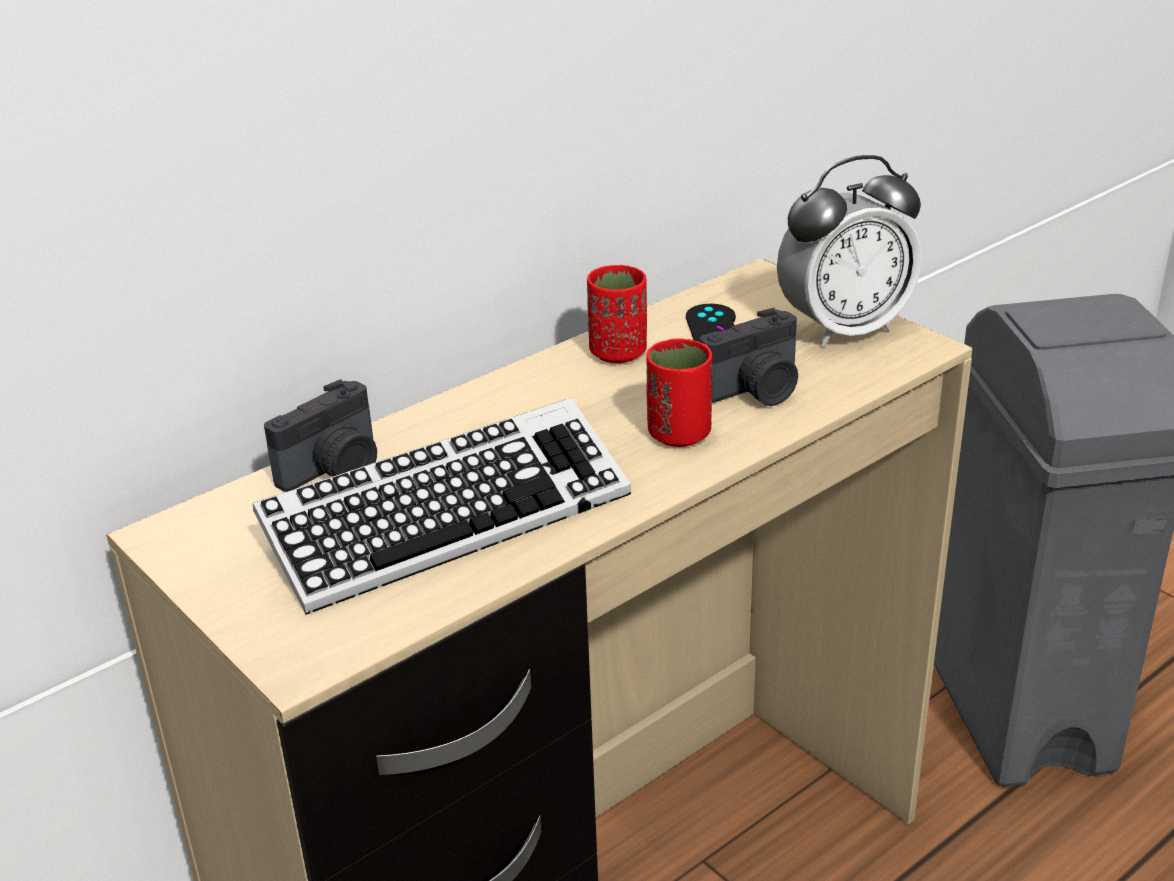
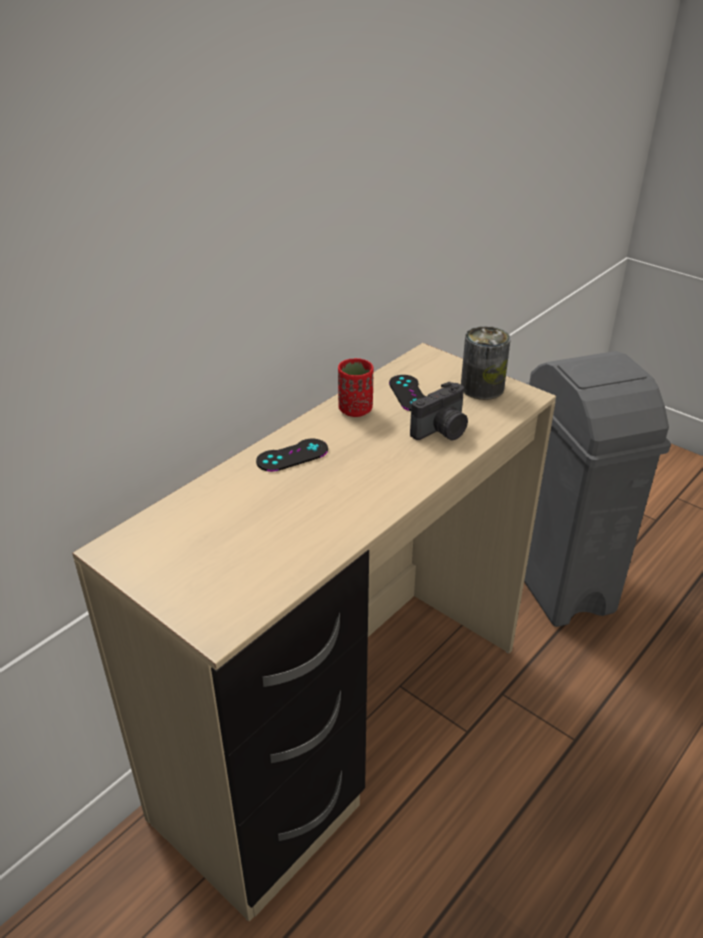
camera: 10 degrees left, 5 degrees up
keyboard [253,398,631,615] -> none
camera [264,379,377,492] -> none
red cup [646,339,712,447] -> none
alarm clock [777,155,922,347] -> can [461,326,511,400]
none -> black game controller [256,439,328,472]

